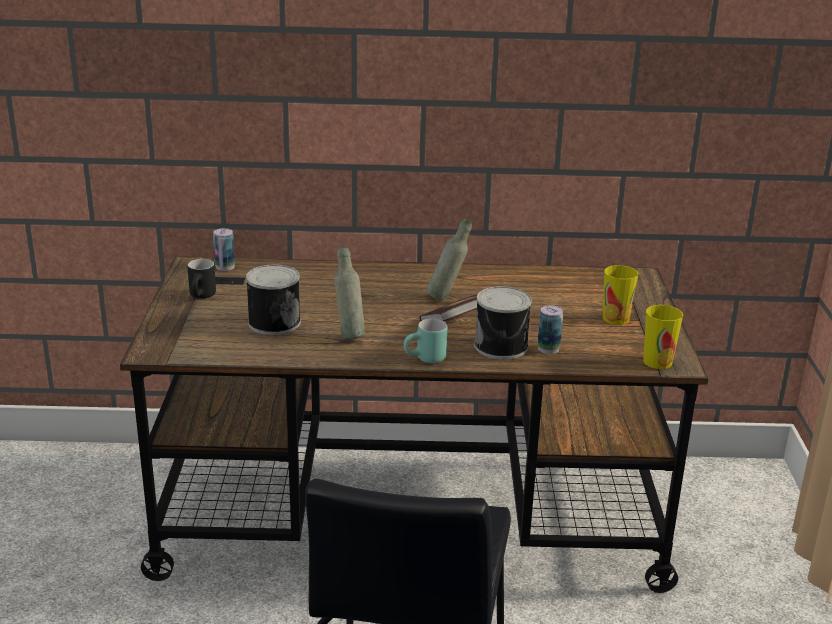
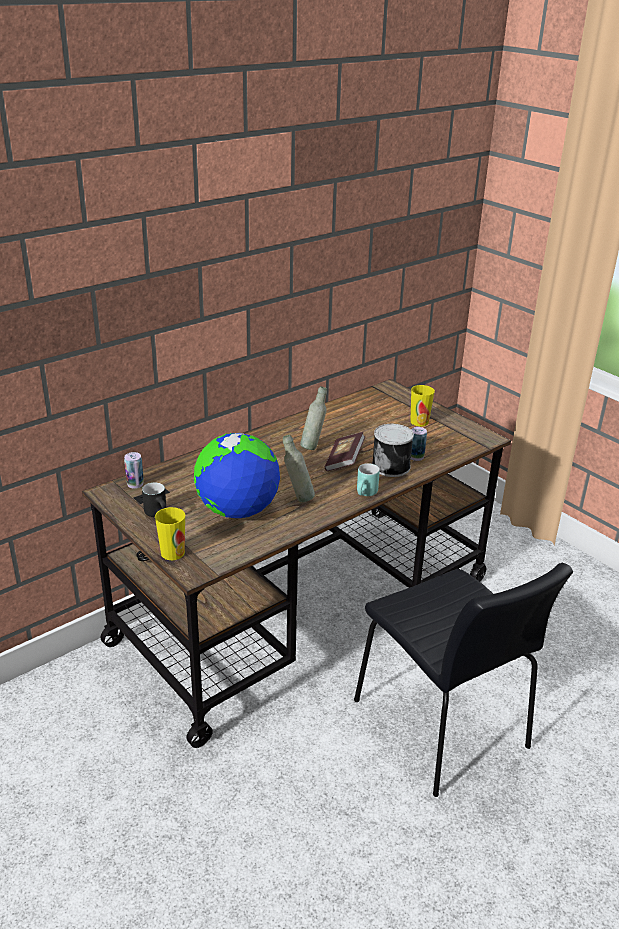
camera: 40 degrees left, 5 degrees up
can [246,264,301,335] -> globe [194,433,280,518]
cup [643,305,683,369] -> cup moved to [155,507,185,560]

